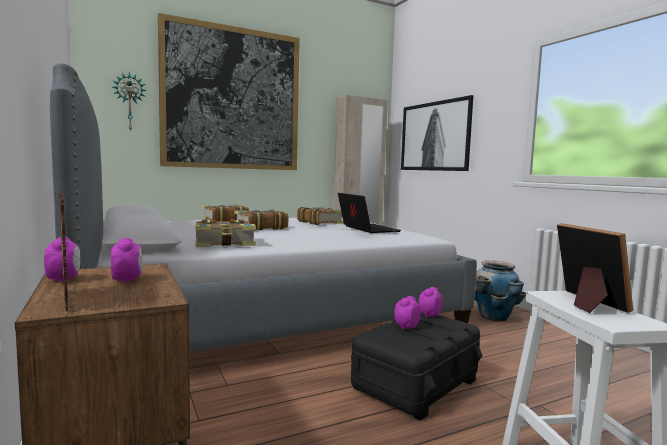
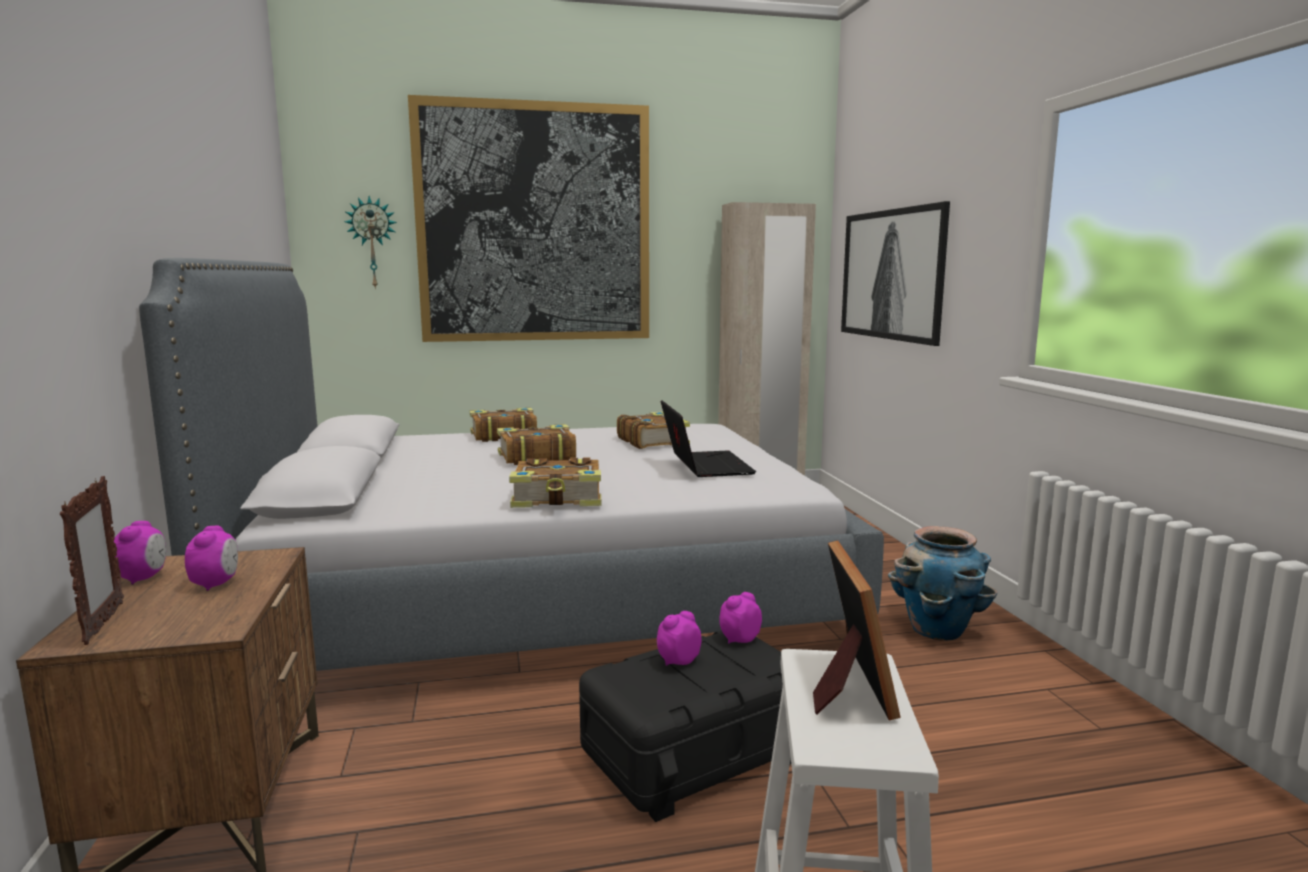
camera: 15 degrees right, 5 degrees up
book [195,220,256,247] -> book moved to [509,457,601,508]

